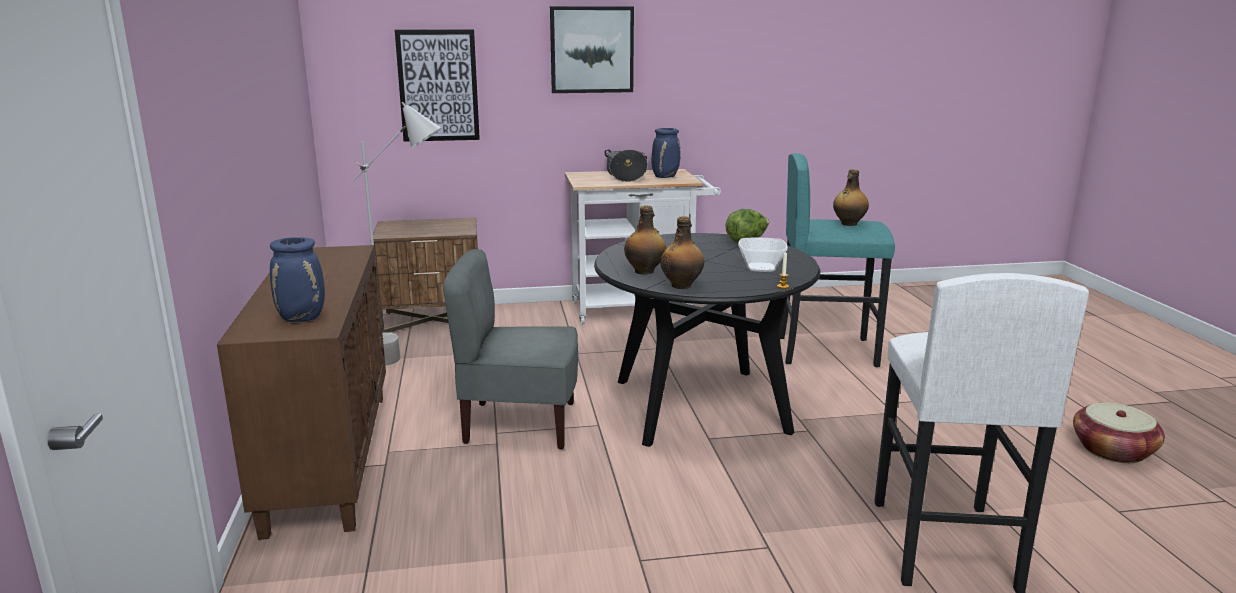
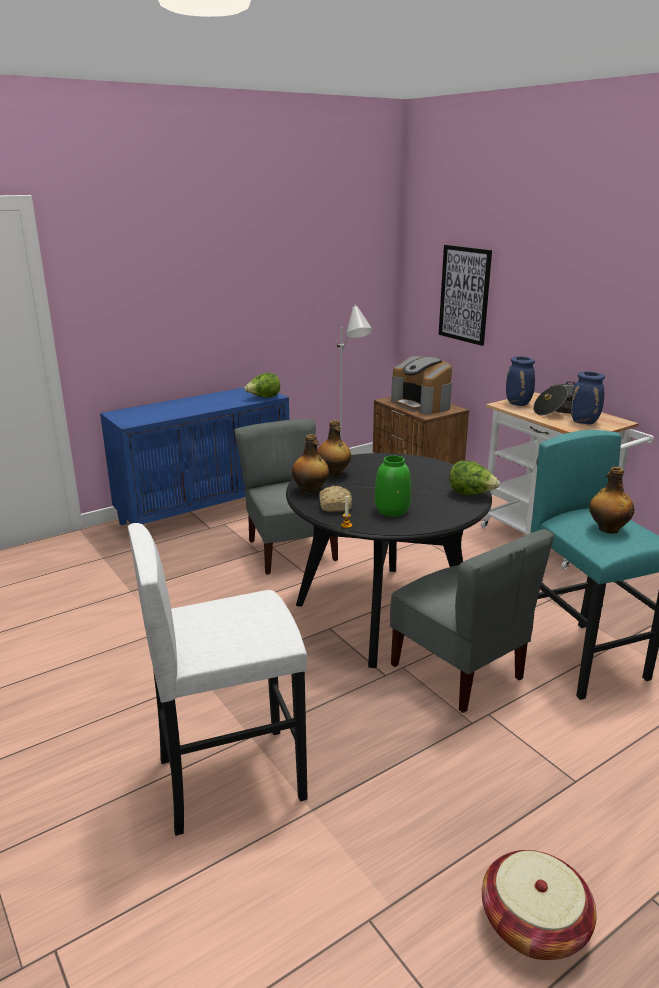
camera: 65 degrees right, 5 degrees up
brown cabinet [217,245,386,540] -> blue cabinet [100,387,289,525]
blue vase [270,237,325,322] -> blue vase moved to [506,356,535,406]
picture [550,6,634,93] -> none
bowl [738,238,788,272] -> green vase [375,455,411,517]
none -> lettuce [244,373,280,398]
none -> bread [319,486,352,512]
none -> grey chair [390,529,554,713]
none -> coffee machine [391,356,452,415]

